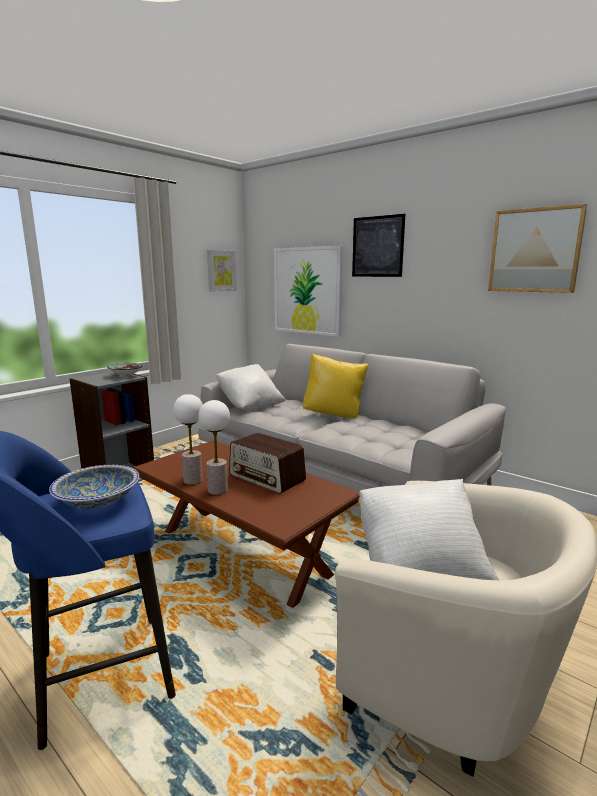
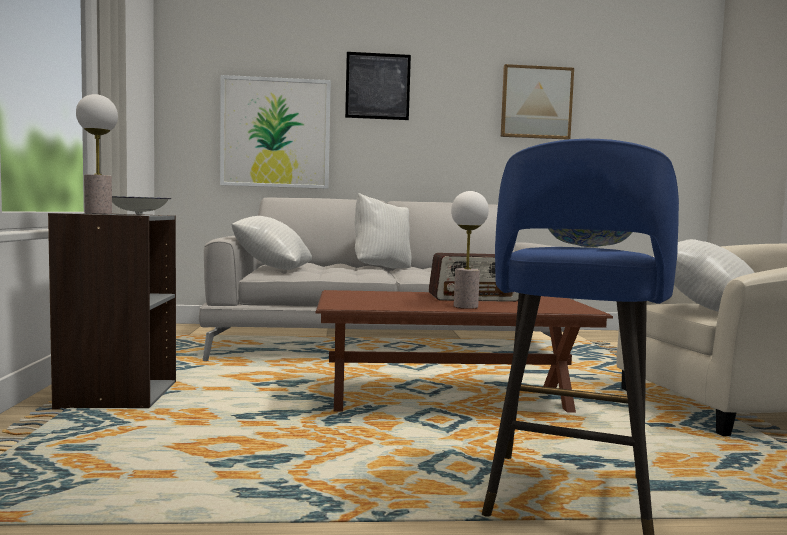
camera: 45 degrees left, 10 degrees down
table lamp [173,394,203,485] -> table lamp moved to [76,94,118,214]
picture [207,250,237,292] -> none
yellow pillow [303,353,369,418] -> white pillow [355,193,411,269]

